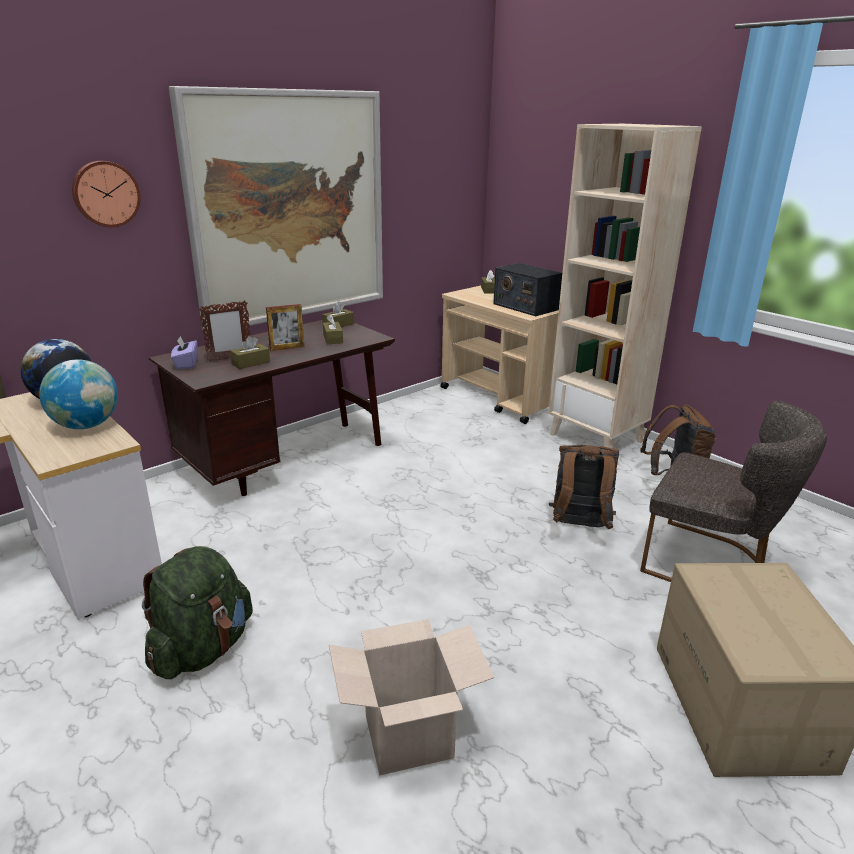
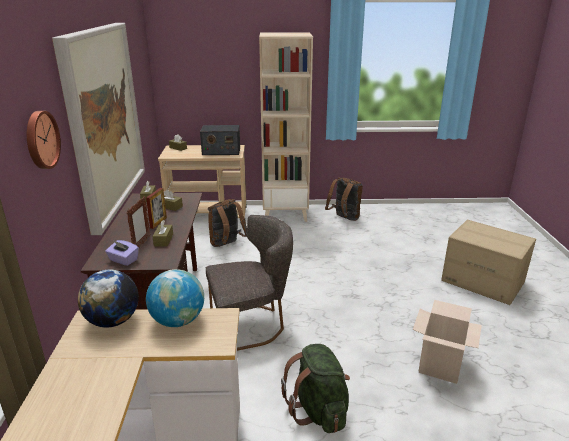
camera: 50 degrees left, 0 degrees up
brown backpack [549,445,619,529] -> brown backpack moved to [208,199,247,247]
grey chair [640,401,827,582] -> grey chair moved to [206,215,293,351]

